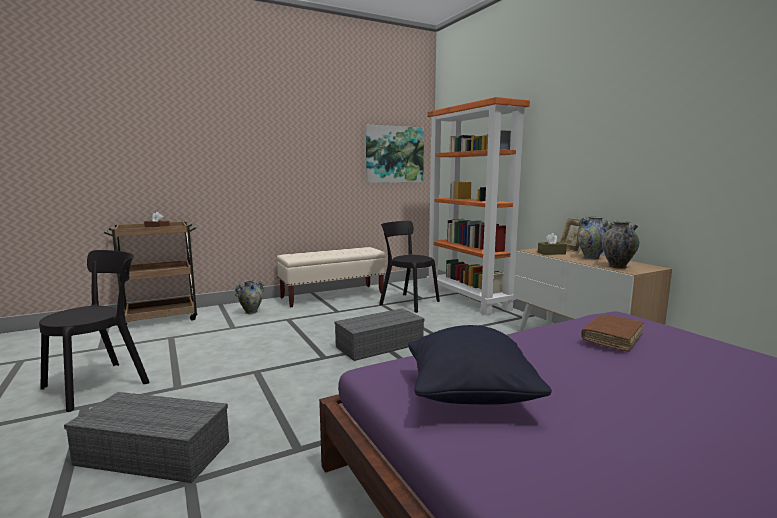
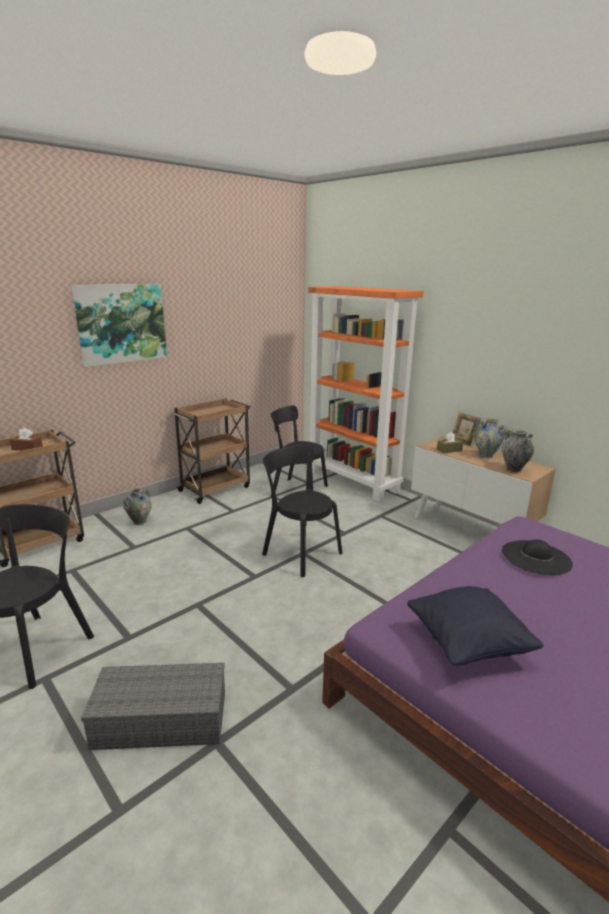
camera: 15 degrees left, 10 degrees up
beige bench [277,247,385,308] -> brown cart [170,398,251,504]
grey storage box [334,308,425,361] -> black chair [262,444,342,577]
picture [366,125,424,183] -> picture moved to [72,284,167,367]
brown book [581,315,643,352] -> black hat [502,539,573,575]

